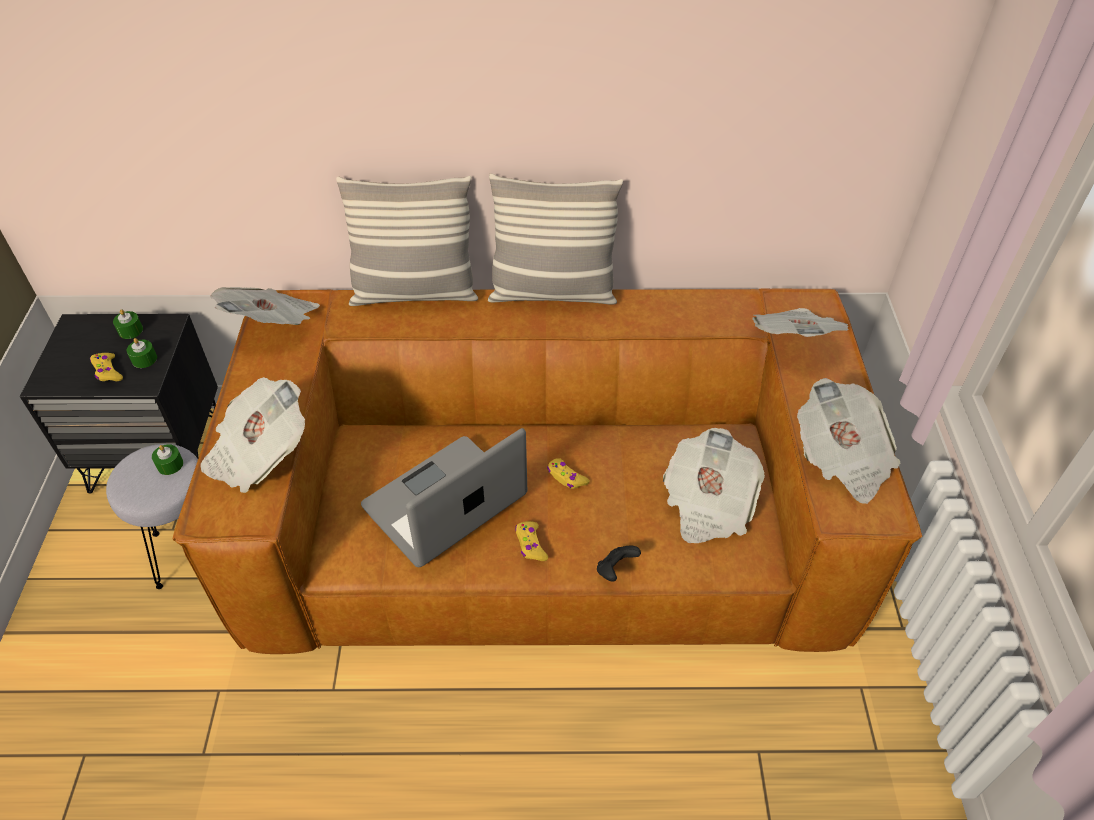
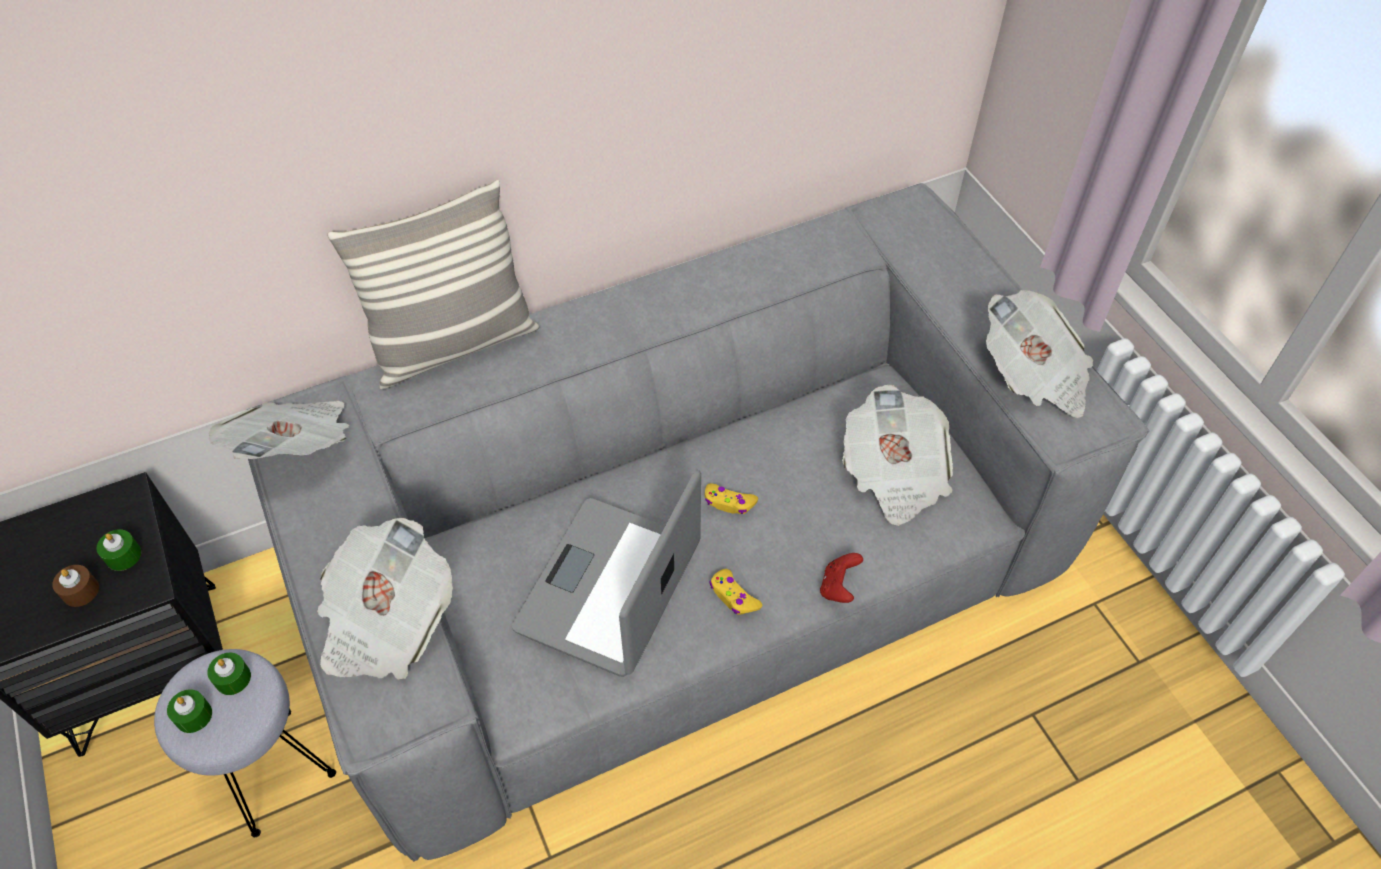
camera: 25 degrees left, 5 degrees up
yellow game controller [90,353,123,381] -> brown candle [52,565,99,607]
green candle [113,309,143,339] -> green candle moved to [167,689,212,733]
brown sofa [172,288,922,654] -> grey sofa [247,183,1150,862]
pillow [488,173,623,305] -> none
black game controller [597,546,641,581] -> red game controller [820,553,863,603]
newspaper [752,308,849,337] -> none

